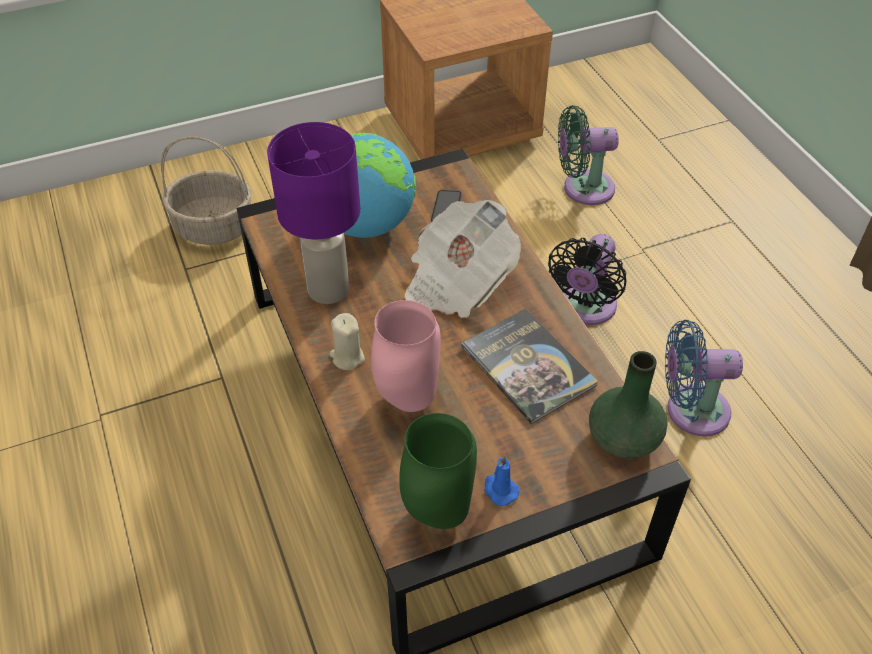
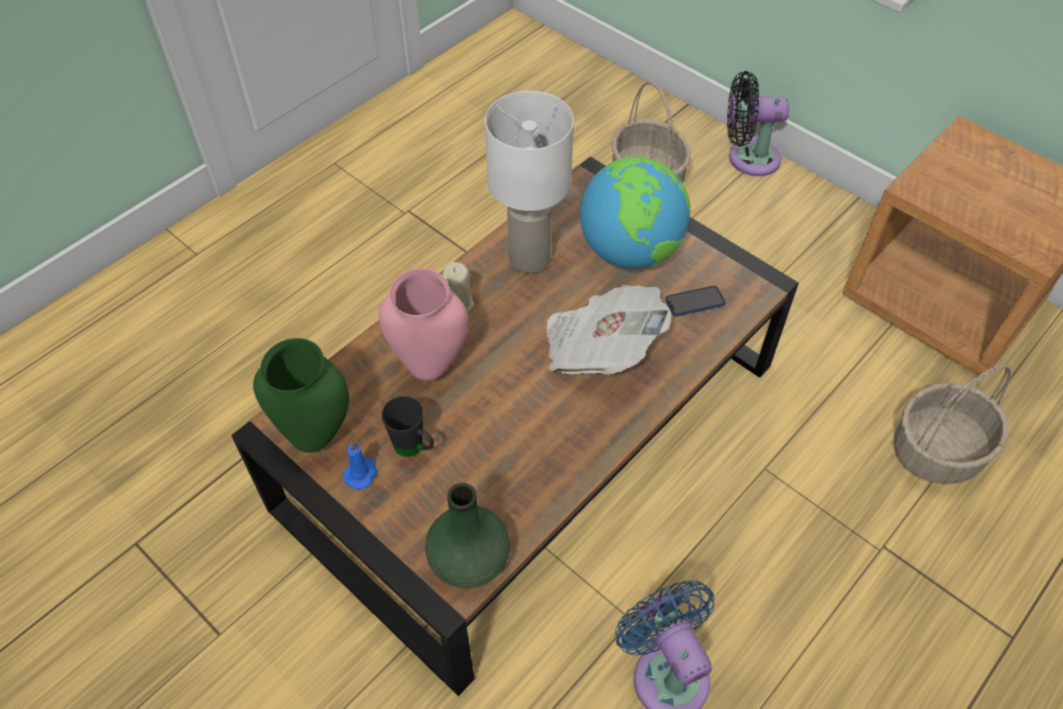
camera: 65 degrees right, 5 degrees up
purple table lamp [267,122,360,304] -> white table lamp [485,91,574,273]
book [461,309,598,424] -> none
black fan [548,234,626,325] -> black fan moved to [727,71,789,176]
green fan [558,105,619,205] -> basket [894,364,1011,485]
none -> black mug [381,396,434,457]

